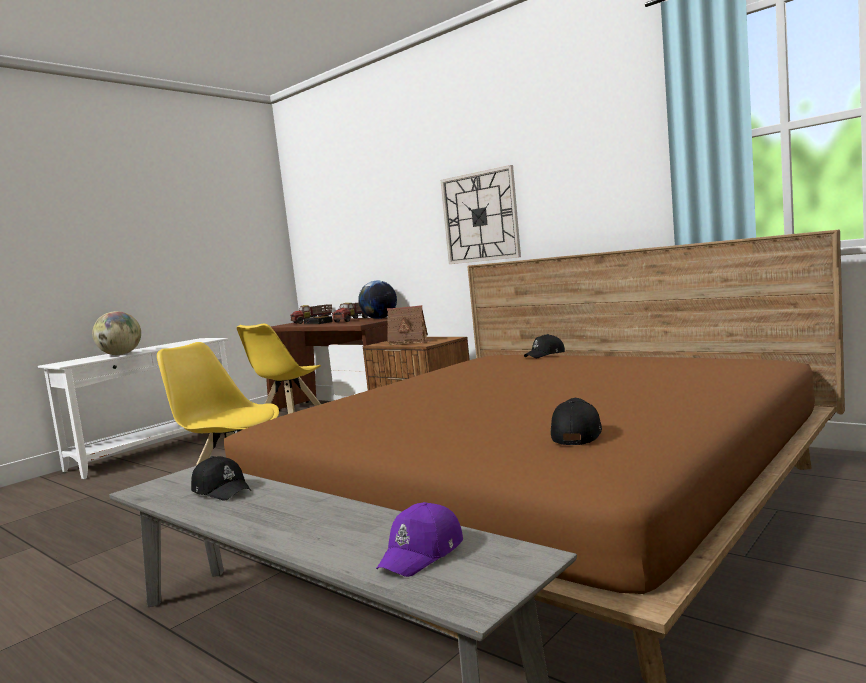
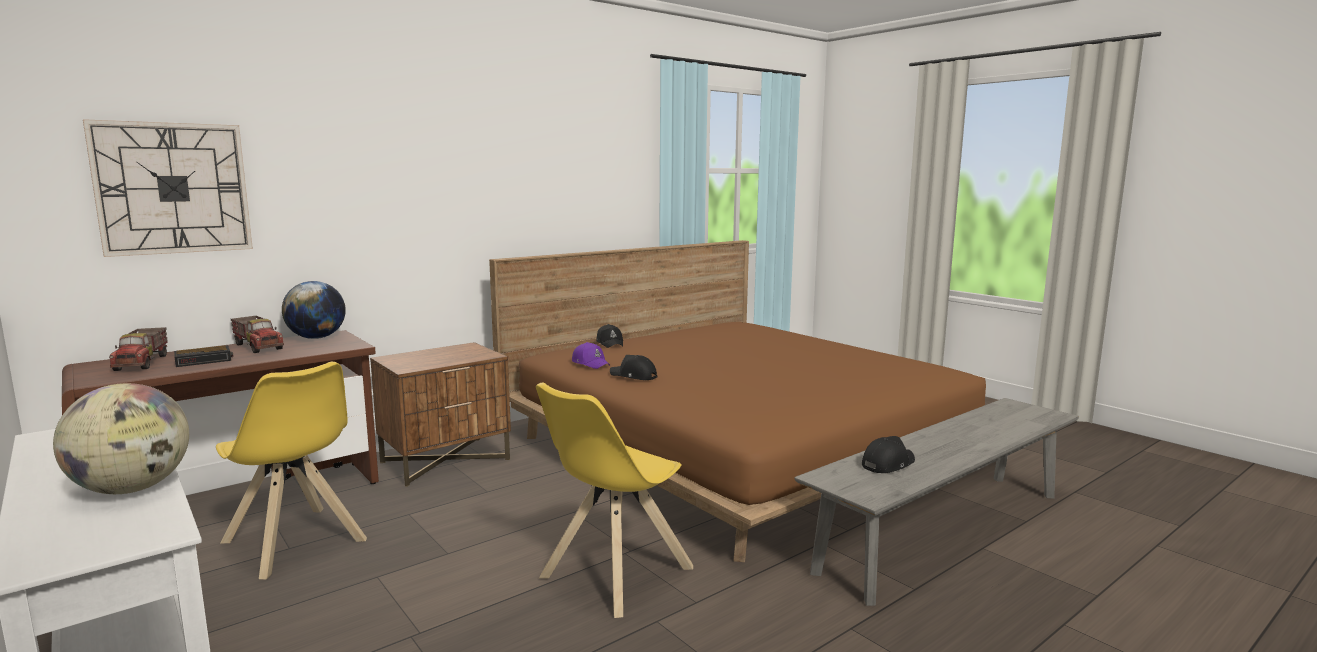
camera: 80 degrees left, 5 degrees up
purple cap [376,502,463,577] -> purple cap moved to [572,342,610,369]
toy house [387,305,434,345] -> none
wall clock [441,165,521,264] -> wall clock moved to [83,119,253,257]
black cap [551,398,602,445] -> black cap moved to [610,355,658,380]

